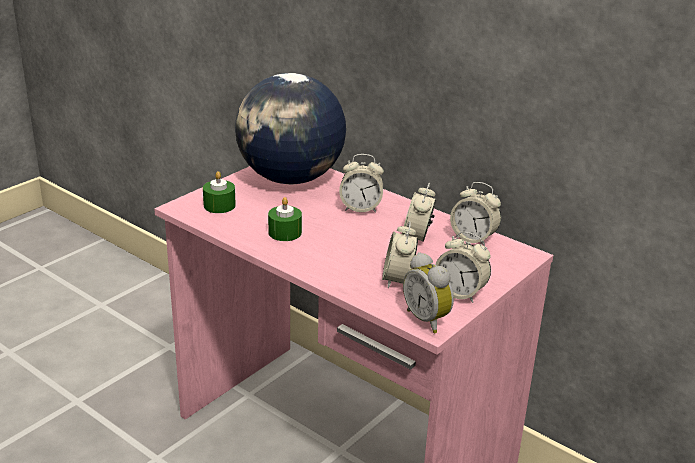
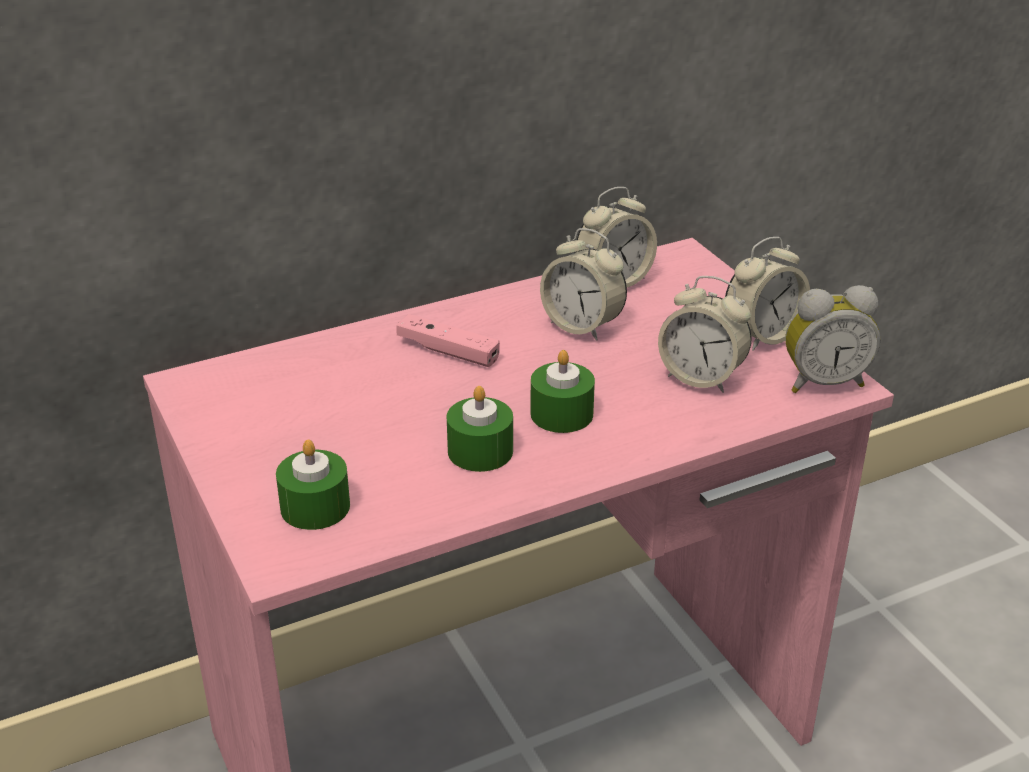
camera: 65 degrees left, 5 degrees up
globe [235,73,346,184] -> none
alarm clock [339,154,384,213] -> pink game controller [396,314,500,367]
none -> green candle [530,350,595,433]

